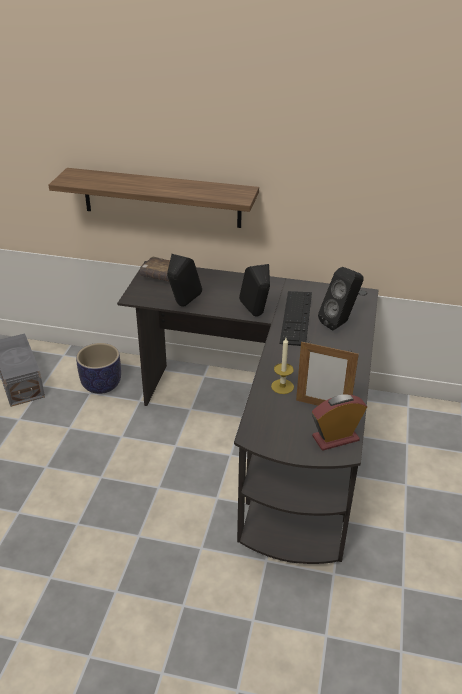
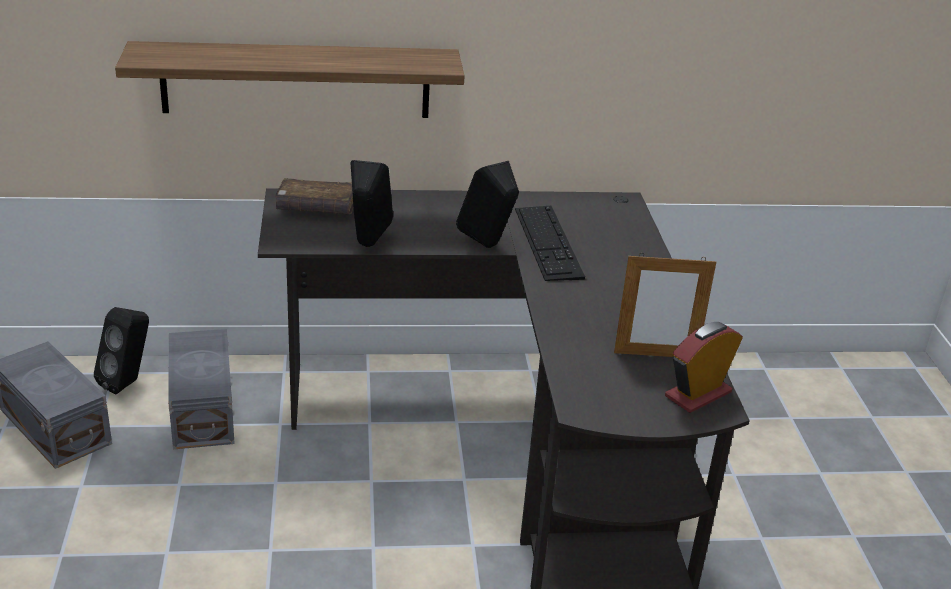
camera: 20 degrees left, 5 degrees down
planter [76,343,121,394] -> grey storage box [168,329,235,449]
candle [271,338,294,394] -> none
black speaker [318,267,364,331] -> black speaker moved to [94,307,149,395]

